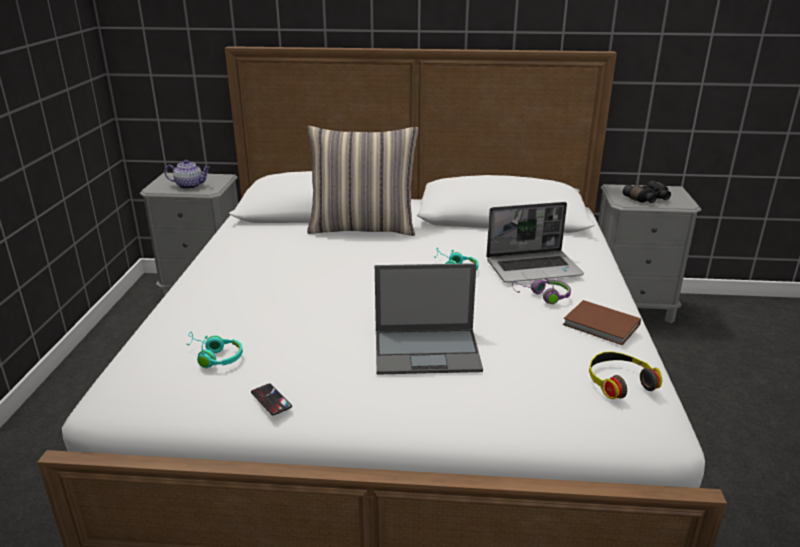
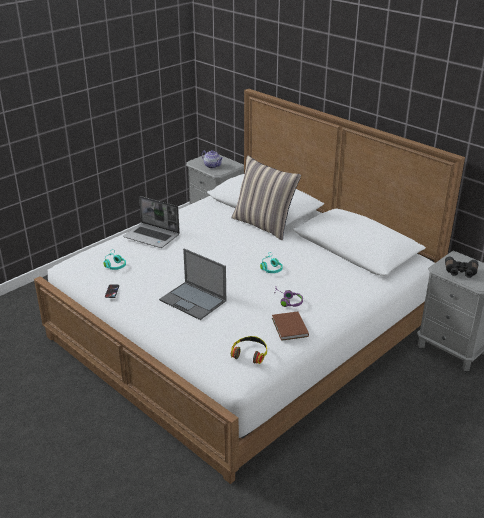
camera: 40 degrees right, 5 degrees up
laptop [486,202,584,283] -> laptop moved to [123,196,180,248]

